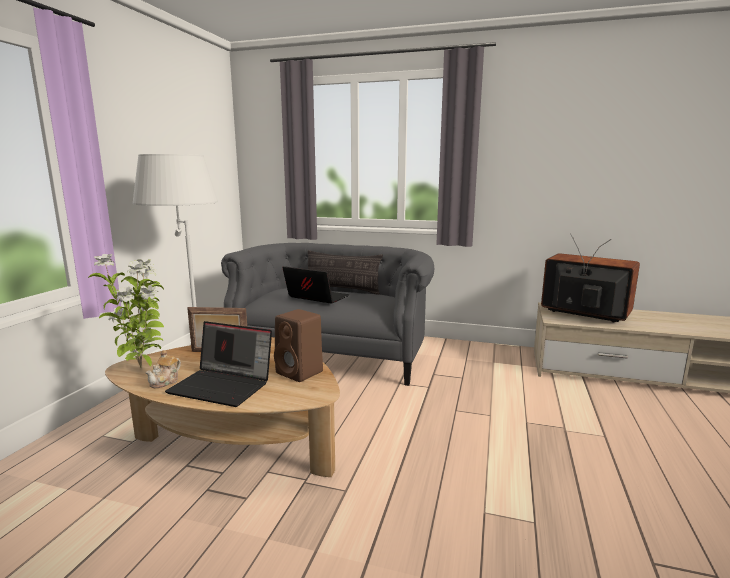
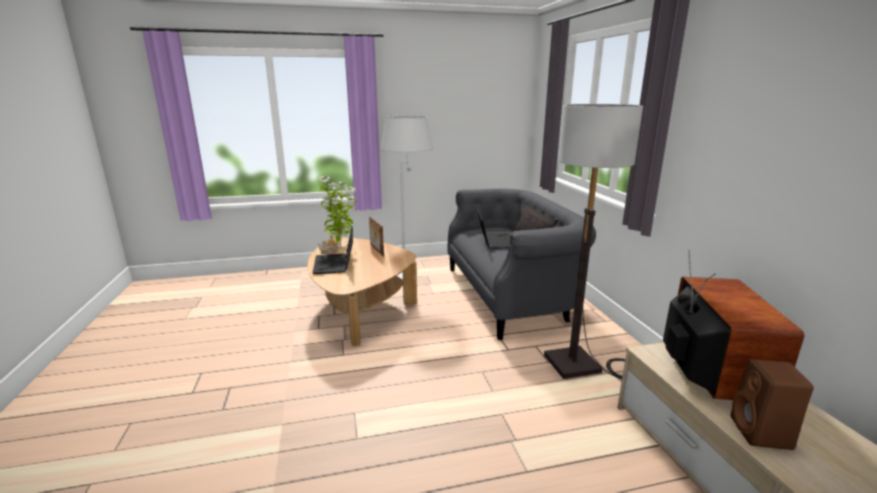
camera: 60 degrees right, 5 degrees up
brown speaker [274,309,323,382] -> brown speaker moved to [731,359,814,450]
none -> floor lamp [544,104,643,379]

